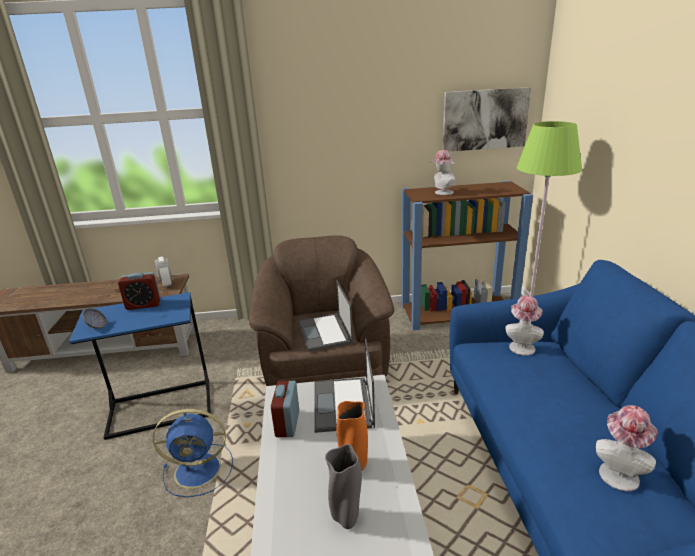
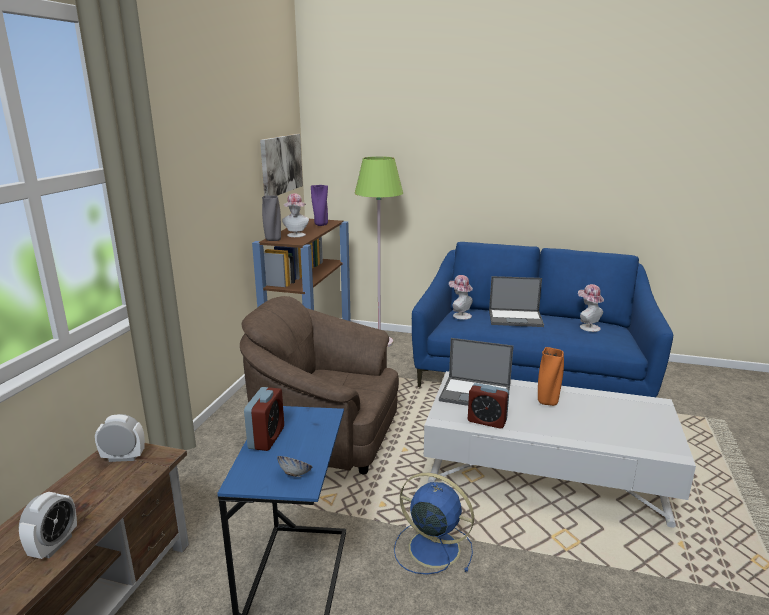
camera: 70 degrees left, 5 degrees down
blue fan [153,409,233,497] -> blue fan turned 75 degrees counterclockwise [394,473,474,574]
laptop [298,280,353,352] -> laptop moved to [489,276,544,327]
grey vase [325,444,362,529] -> grey vase moved to [262,196,281,241]
none -> alarm clock [19,492,77,559]
none -> purple vase [311,185,328,226]

